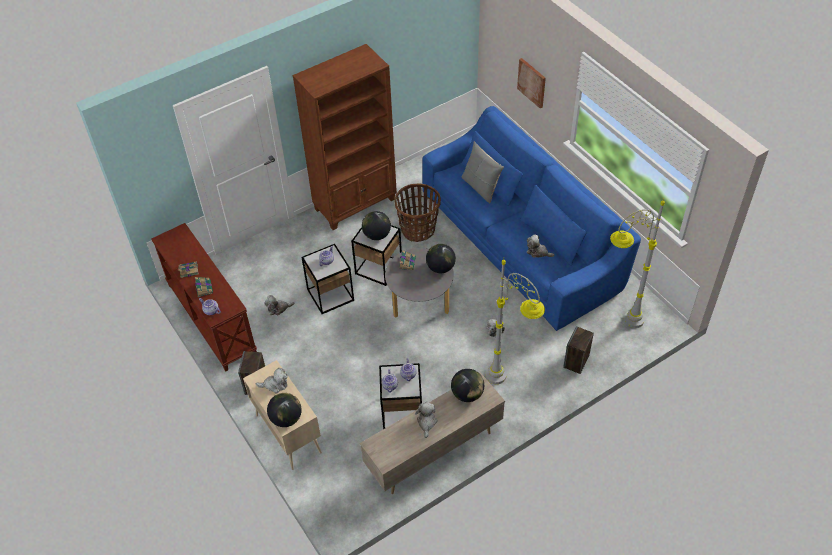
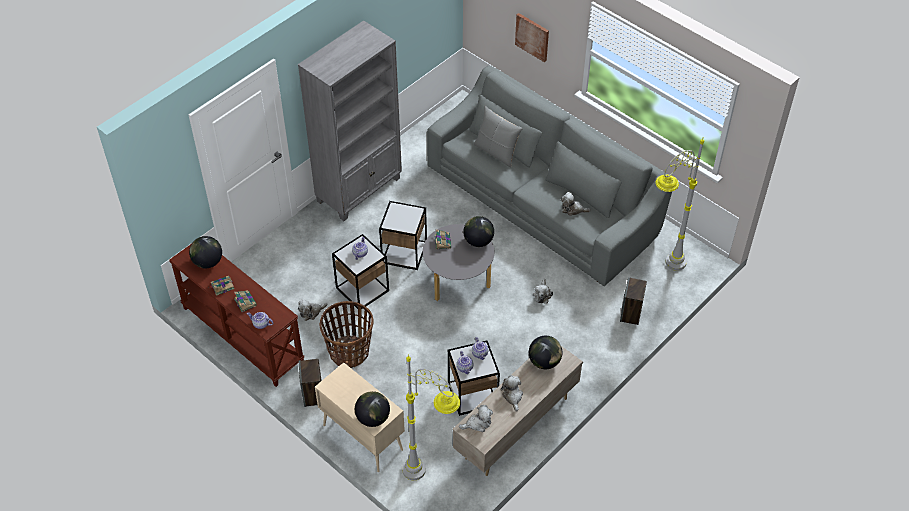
camera: 15 degrees left, 0 degrees up
plush toy [256,368,288,394] -> plush toy moved to [459,405,493,432]
brown bookcase [293,44,397,230] -> grey bookcase [298,20,402,221]
globe [362,211,391,240] -> globe moved to [189,236,222,269]
basket [394,183,441,242] -> basket moved to [319,301,374,368]
blue sofa [422,106,641,331] -> grey sofa [427,66,672,286]
grey floor lamp [485,260,545,384] -> grey floor lamp moved to [402,354,460,480]

